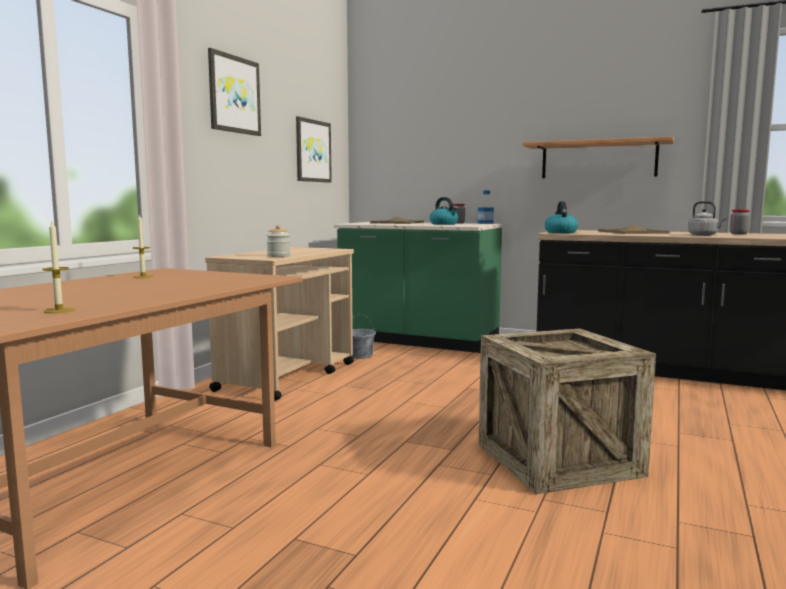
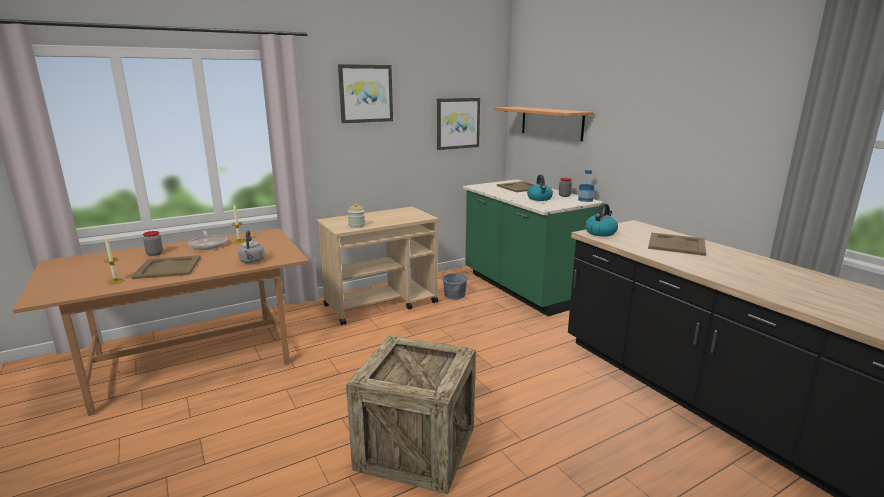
camera: 35 degrees right, 10 degrees up
shelf [523,136,674,178] -> shelf moved to [494,107,594,141]
grey kettle [688,201,727,236] -> grey kettle moved to [238,230,265,263]
jar [730,209,750,235] -> jar moved to [143,231,163,256]
none -> beige tray [131,255,201,279]
none -> frying pan [188,231,227,250]

